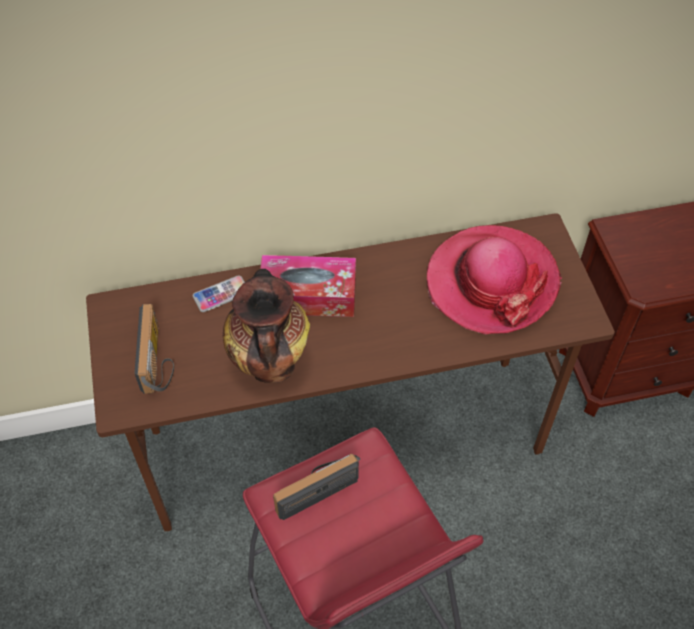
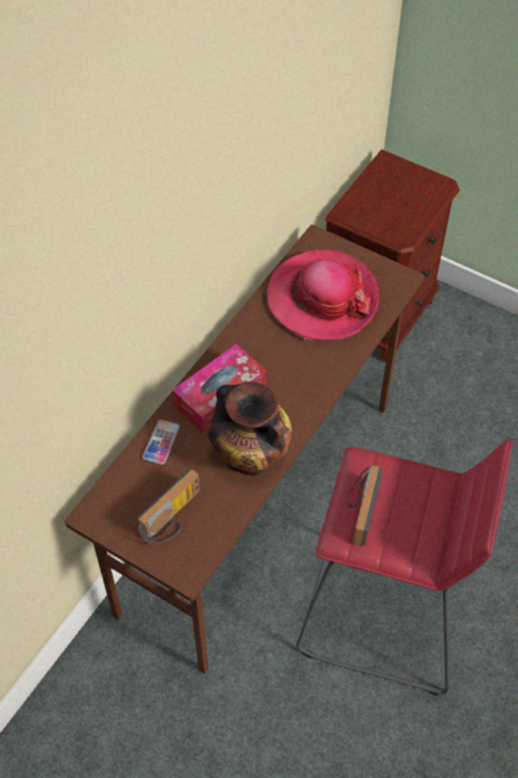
camera: 45 degrees left, 0 degrees up
radio [134,304,174,394] -> radio turned 90 degrees clockwise [138,469,200,545]

